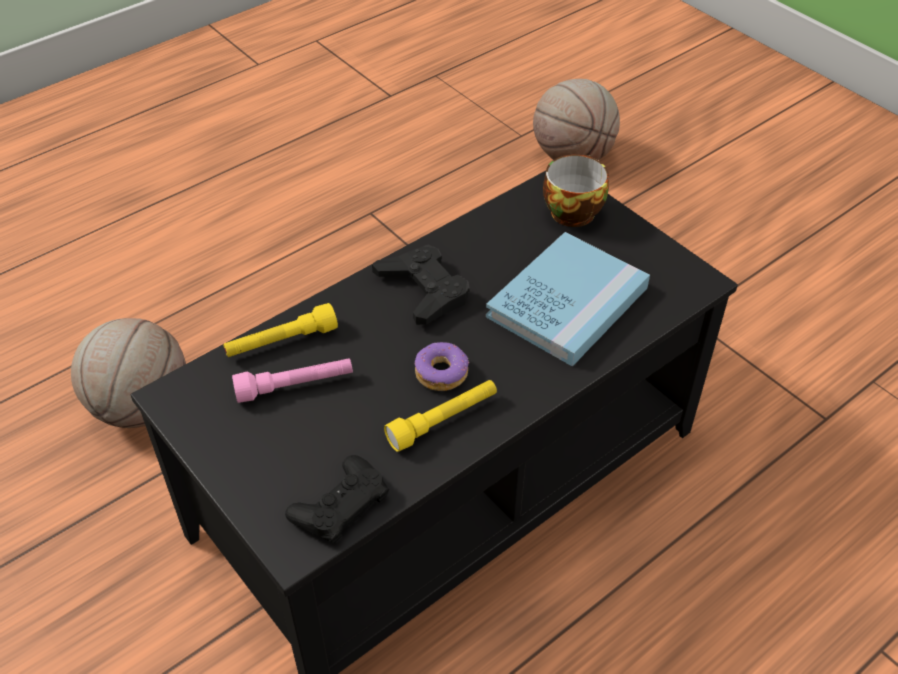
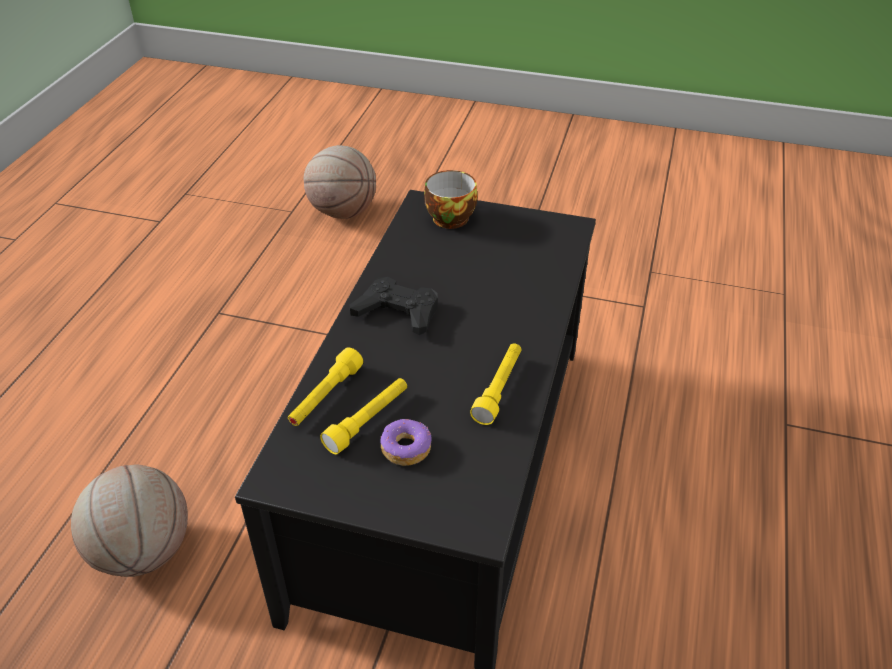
camera: 35 degrees left, 5 degrees down
pink flashlight [232,358,353,403] -> yellow flashlight [320,378,407,454]
black game controller [285,455,389,543] -> none
donut [415,342,469,391] -> donut moved to [380,419,431,466]
blue book [486,232,650,367] -> none

